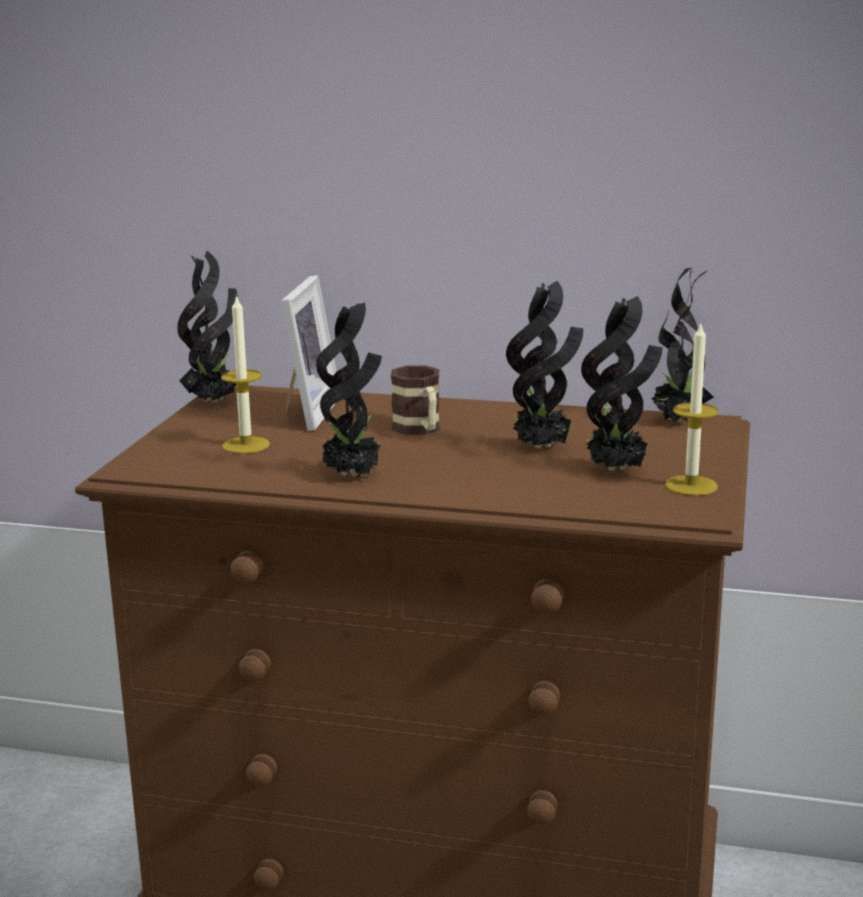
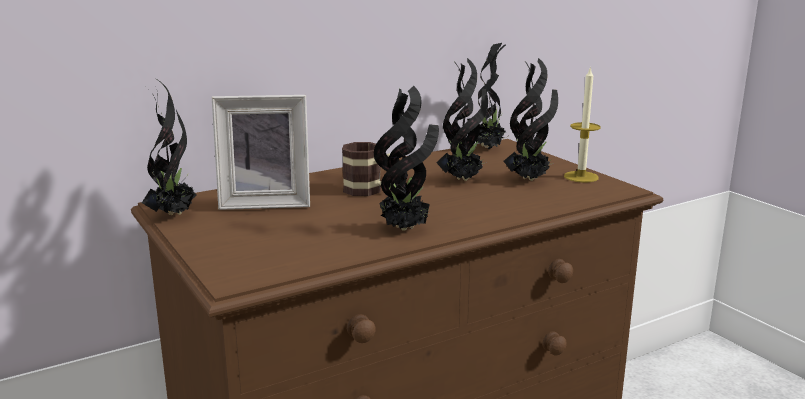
camera: 45 degrees left, 0 degrees up
candle [221,294,270,454] -> none
picture frame [281,275,336,431] -> picture frame turned 120 degrees clockwise [212,95,310,210]

